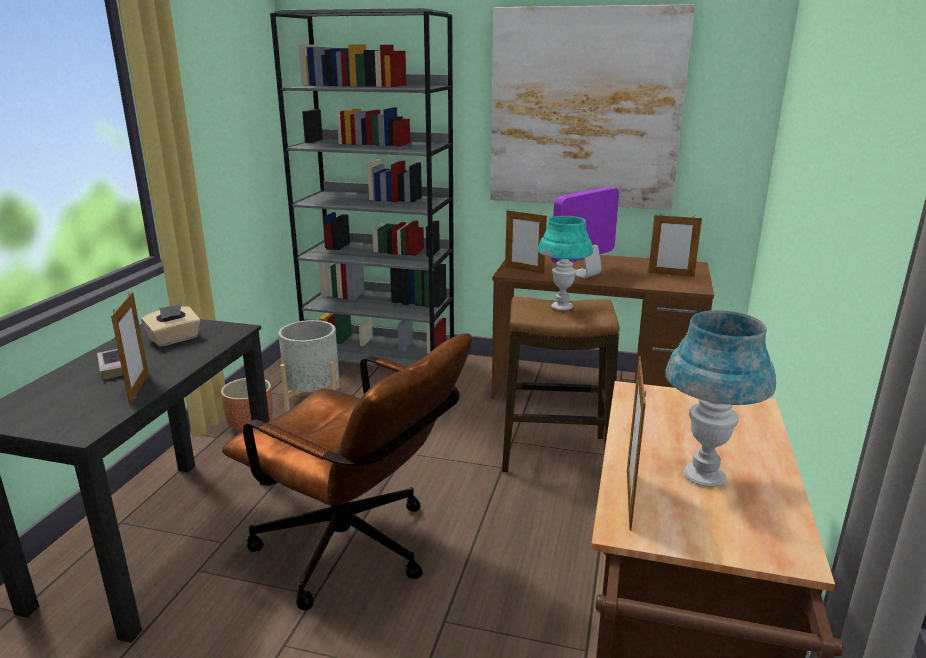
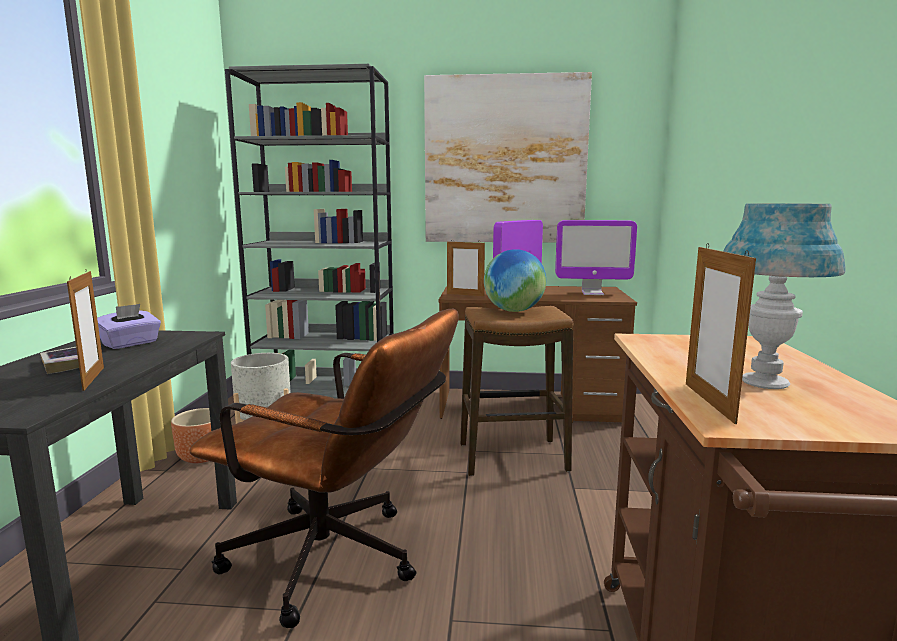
camera: 10 degrees left, 10 degrees down
beige tissue box [141,304,201,347] -> purple tissue box [97,304,161,349]
turquoise table lamp [538,216,593,310] -> globe [484,249,546,312]
picture frame [648,213,702,277] -> monitor [555,220,637,295]

